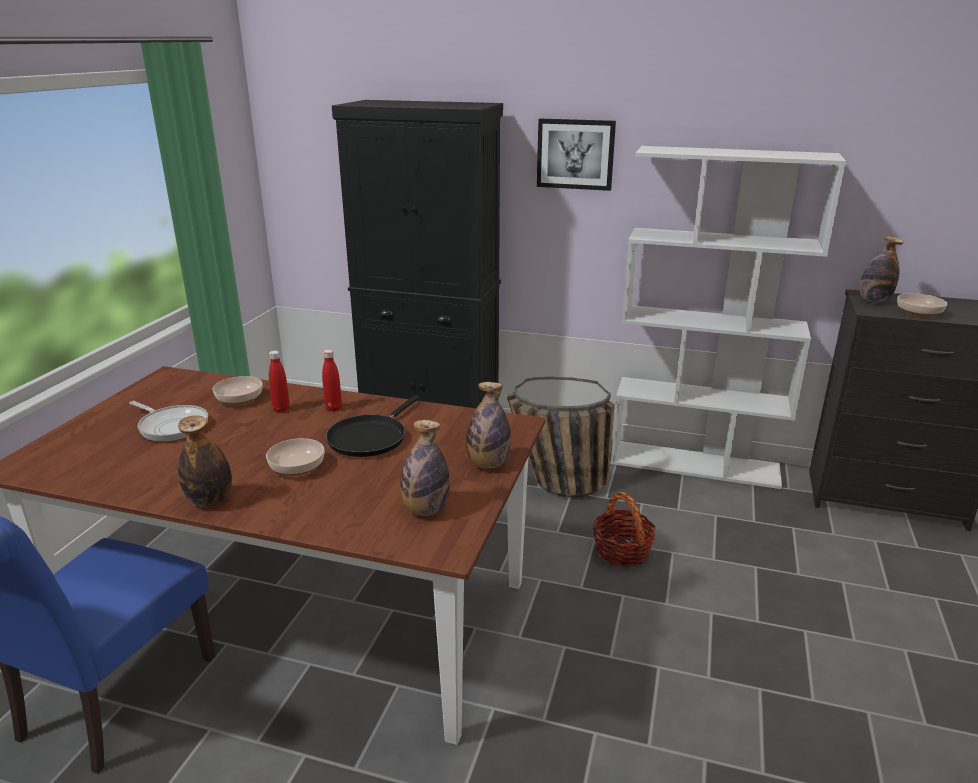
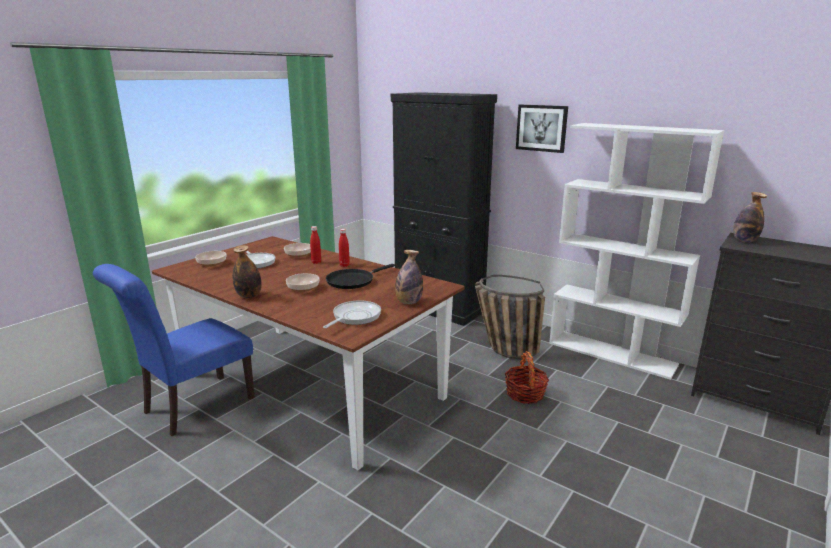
camera: 20 degrees right, 5 degrees down
bottle [400,420,450,516] -> frying pan [323,300,381,328]
bowl [897,293,947,318] -> bowl moved to [195,251,226,267]

